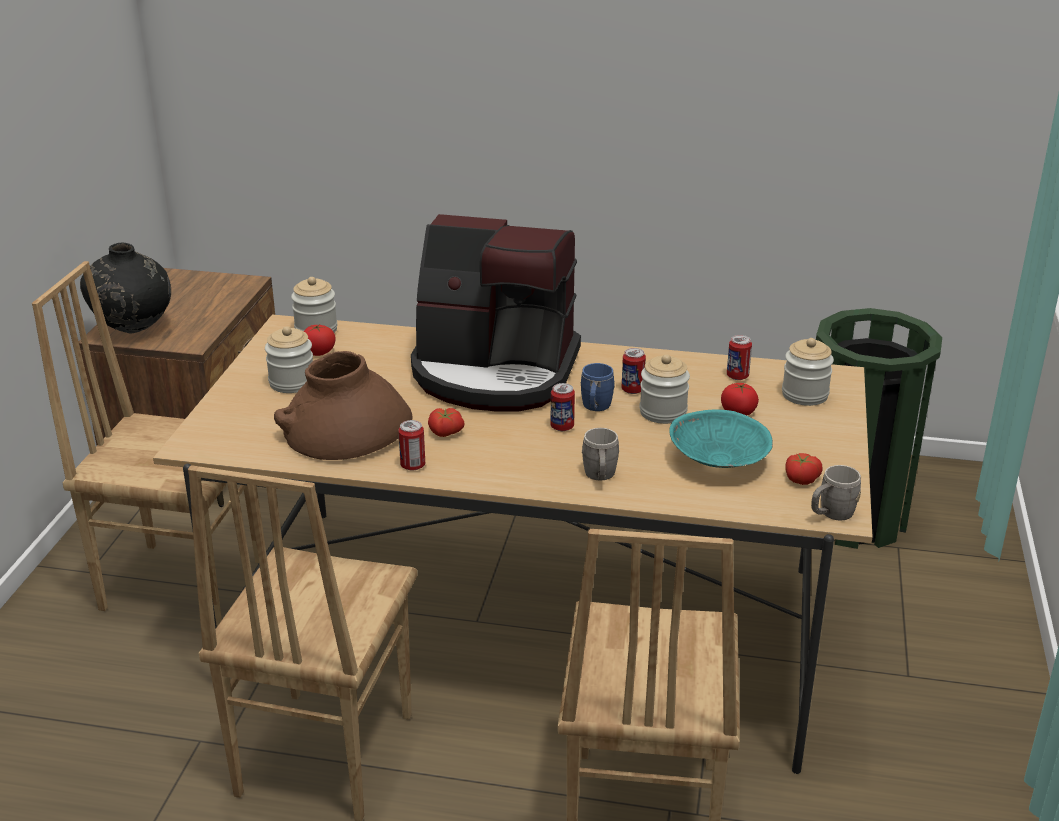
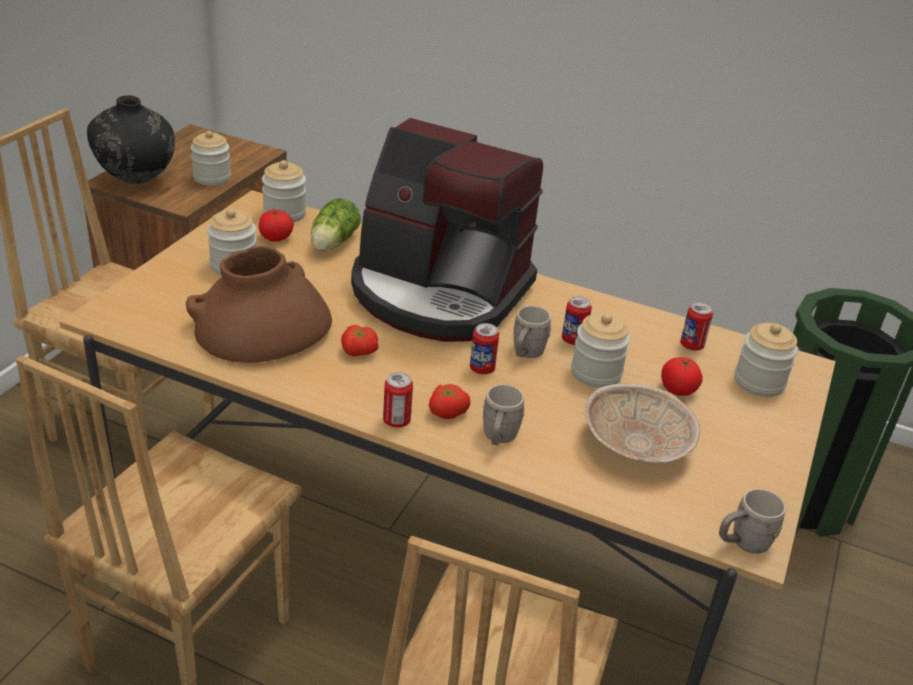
camera: 10 degrees right, 5 degrees up
can [398,420,425,471] -> can moved to [383,372,413,428]
blue mug [581,363,615,411] -> grey mug [514,306,551,358]
turquoise bowl [669,410,773,468] -> beige bowl [585,384,700,463]
tomato [785,453,822,485] -> tomato moved to [429,384,470,419]
none -> jar [191,131,231,186]
none -> lettuce [311,198,361,251]

